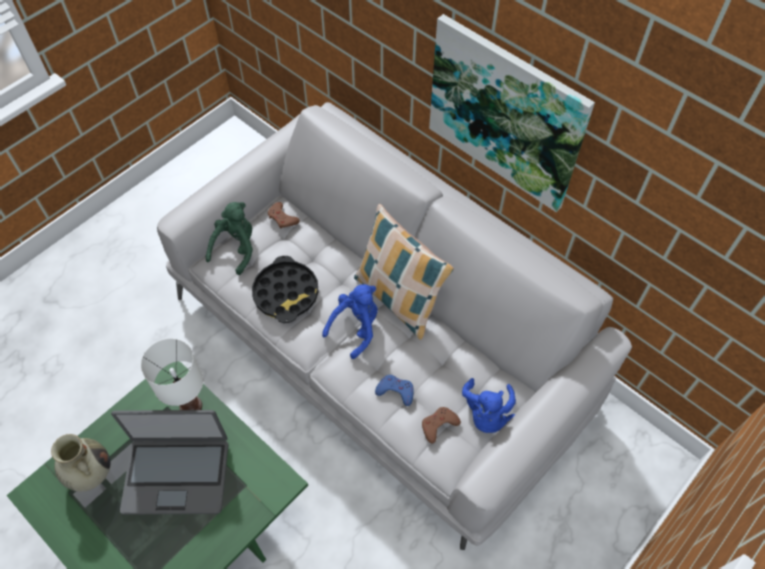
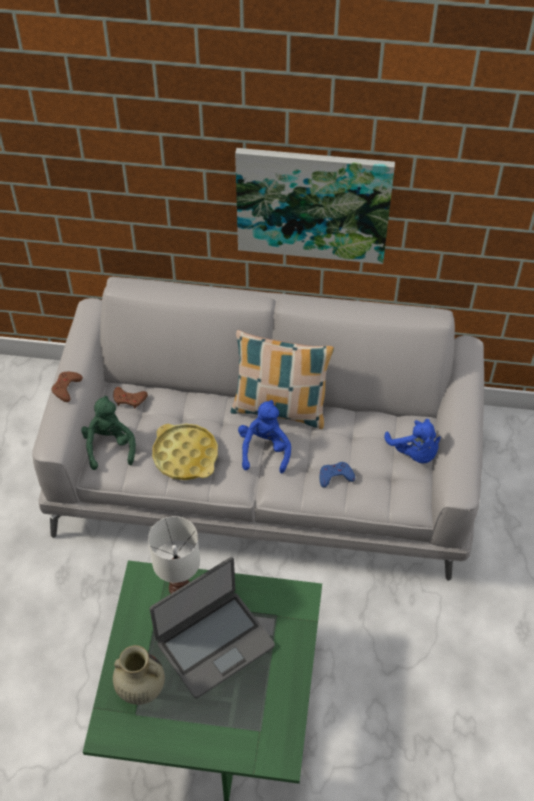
camera: 35 degrees left, 5 degrees down
black tray [252,256,319,323] -> yellow tray [152,423,218,480]
brown game controller [422,407,461,444] -> brown game controller moved to [52,372,83,402]

